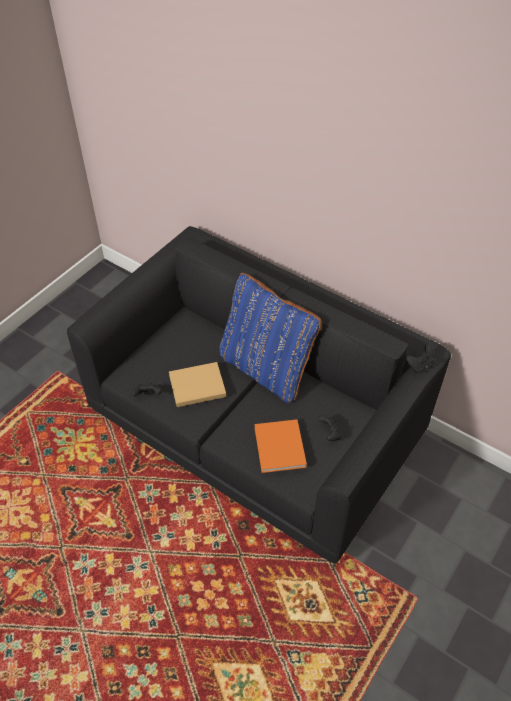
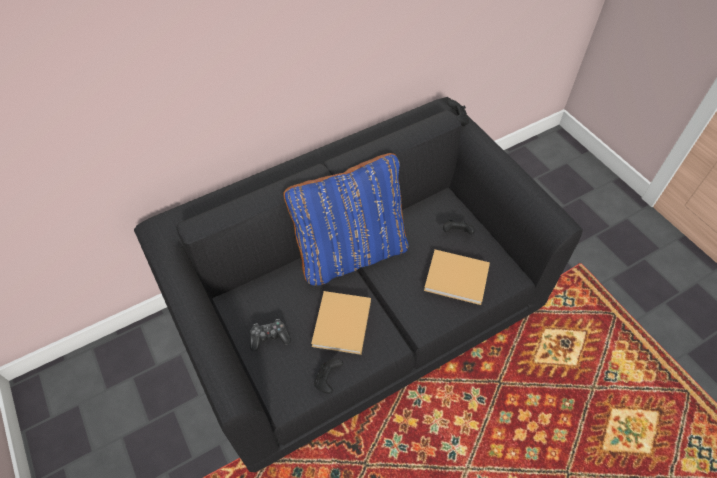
camera: 65 degrees left, 5 degrees up
orange book [254,419,307,473] -> beige book [424,250,490,305]
none -> game controller [250,319,291,351]

